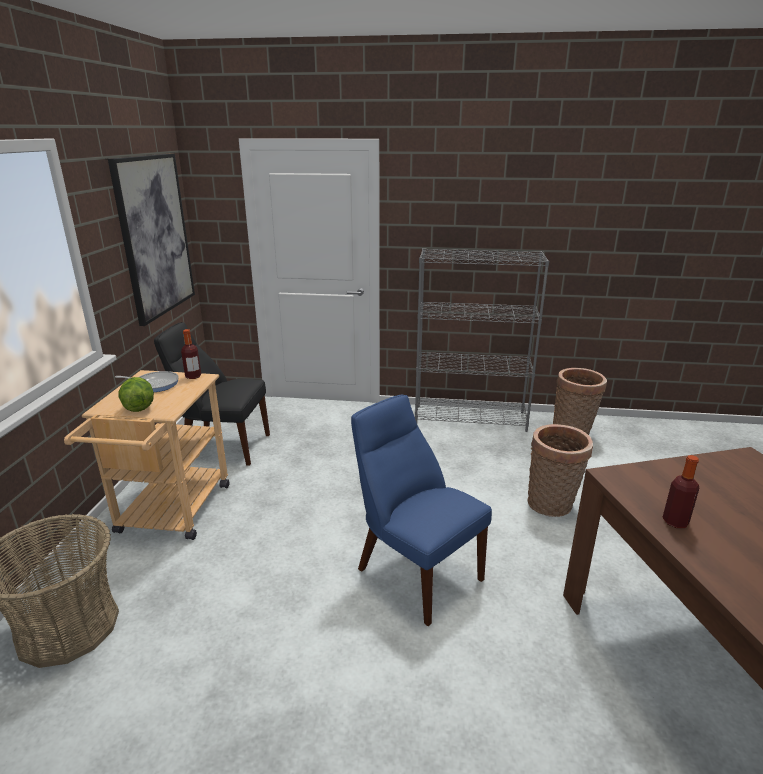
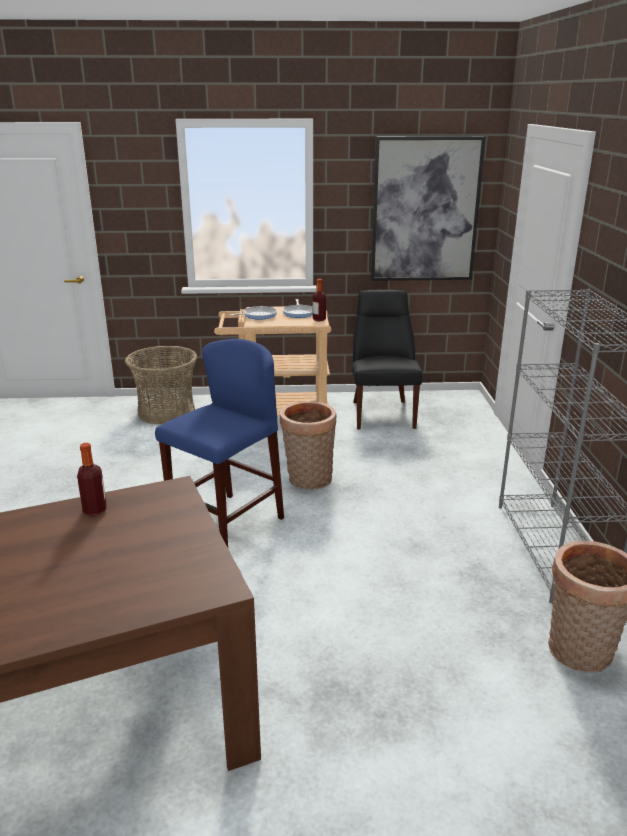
camera: 80 degrees right, 0 degrees up
lettuce [119,377,154,412] -> frying pan [230,306,277,320]
blue chair [351,395,492,626] -> blue stool [155,339,284,547]
basket [528,424,593,517] -> basket moved to [280,401,336,490]

